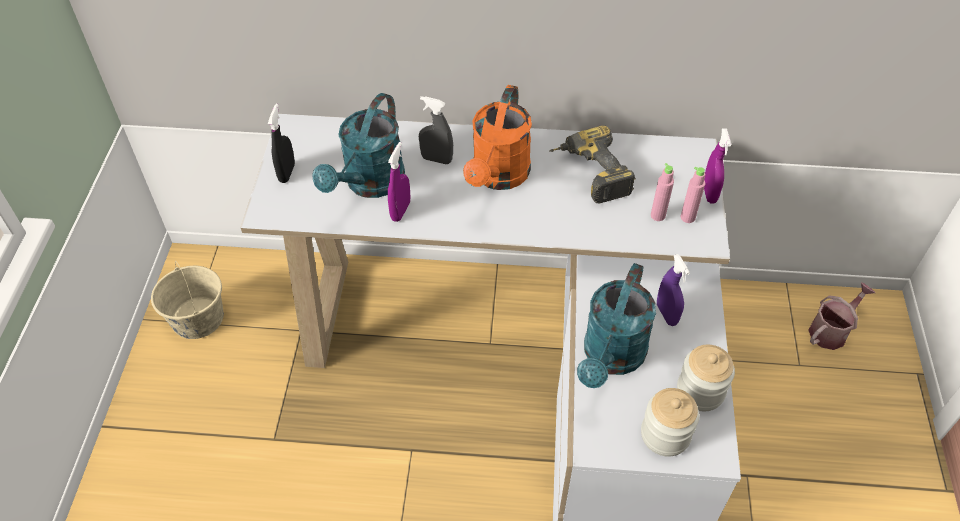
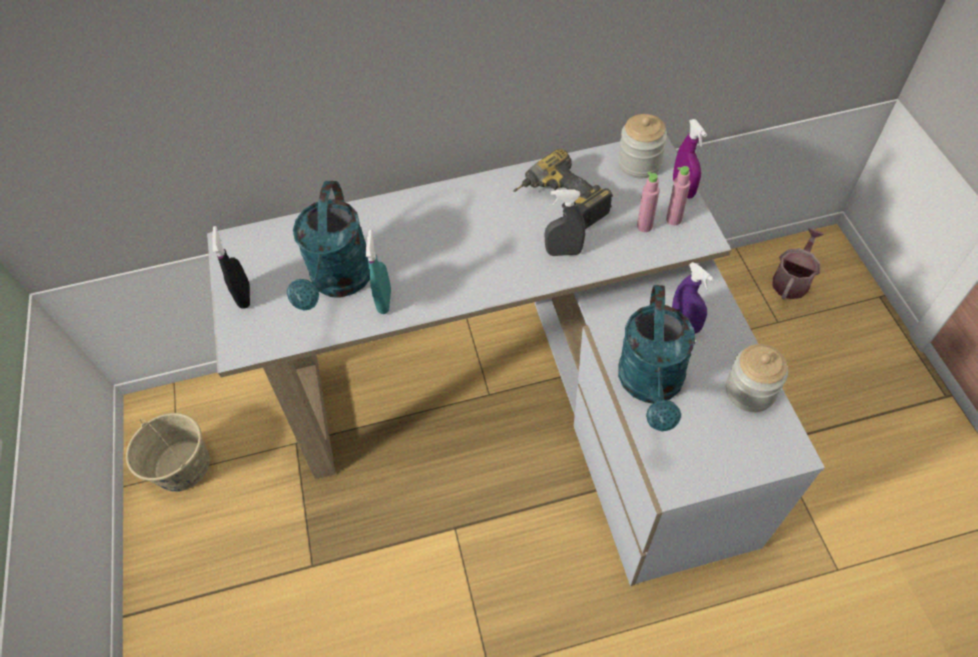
camera: 15 degrees left, 5 degrees up
purple spray bottle [388,142,410,222] -> turquoise spray bottle [366,230,391,314]
grey spray bottle [419,96,453,164] -> grey spray bottle moved to [544,189,585,256]
orange watering can [463,85,532,190] -> none
jar [641,388,699,457] -> jar moved to [618,114,667,178]

